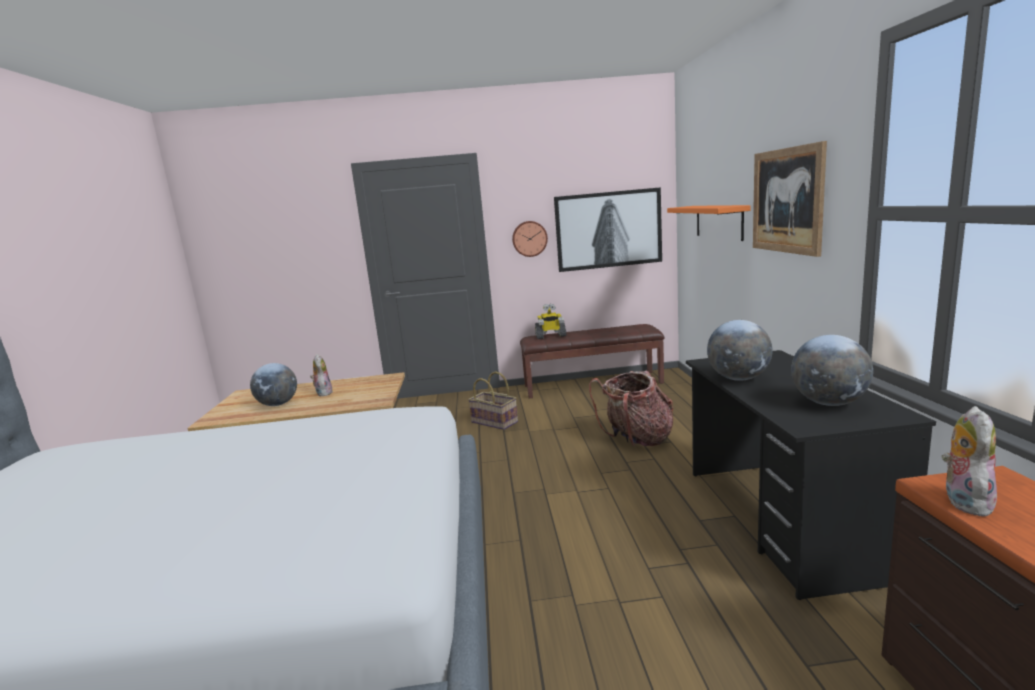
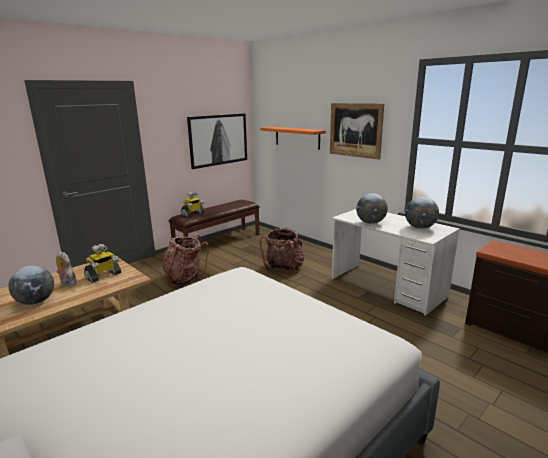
camera: 40 degrees left, 5 degrees up
basket [468,371,518,430] -> backpack [163,234,209,286]
wall clock [512,221,548,257] -> none
black desk [686,350,936,600] -> white desk [332,209,460,316]
plush toy [941,406,997,516] -> none
none -> toy robot [84,244,121,283]

